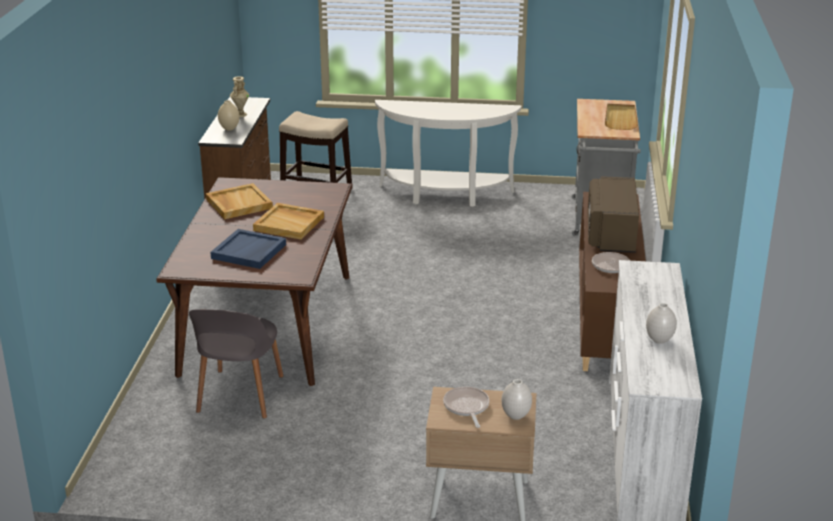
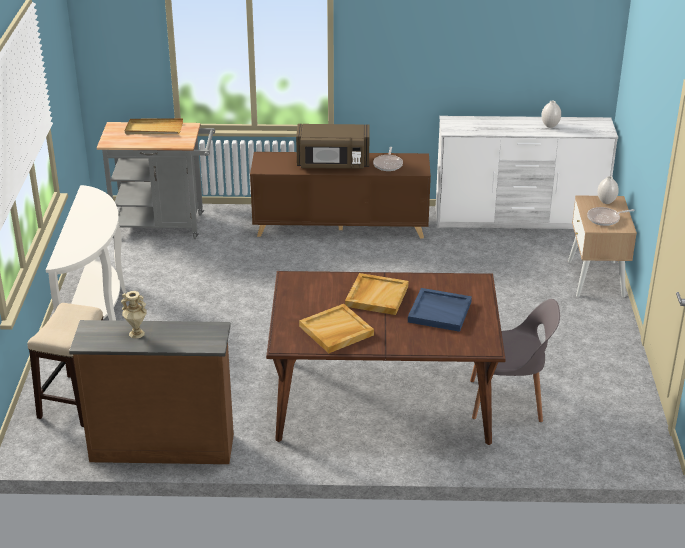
camera: 95 degrees left, 5 degrees up
beige vase [218,100,240,131] -> none

